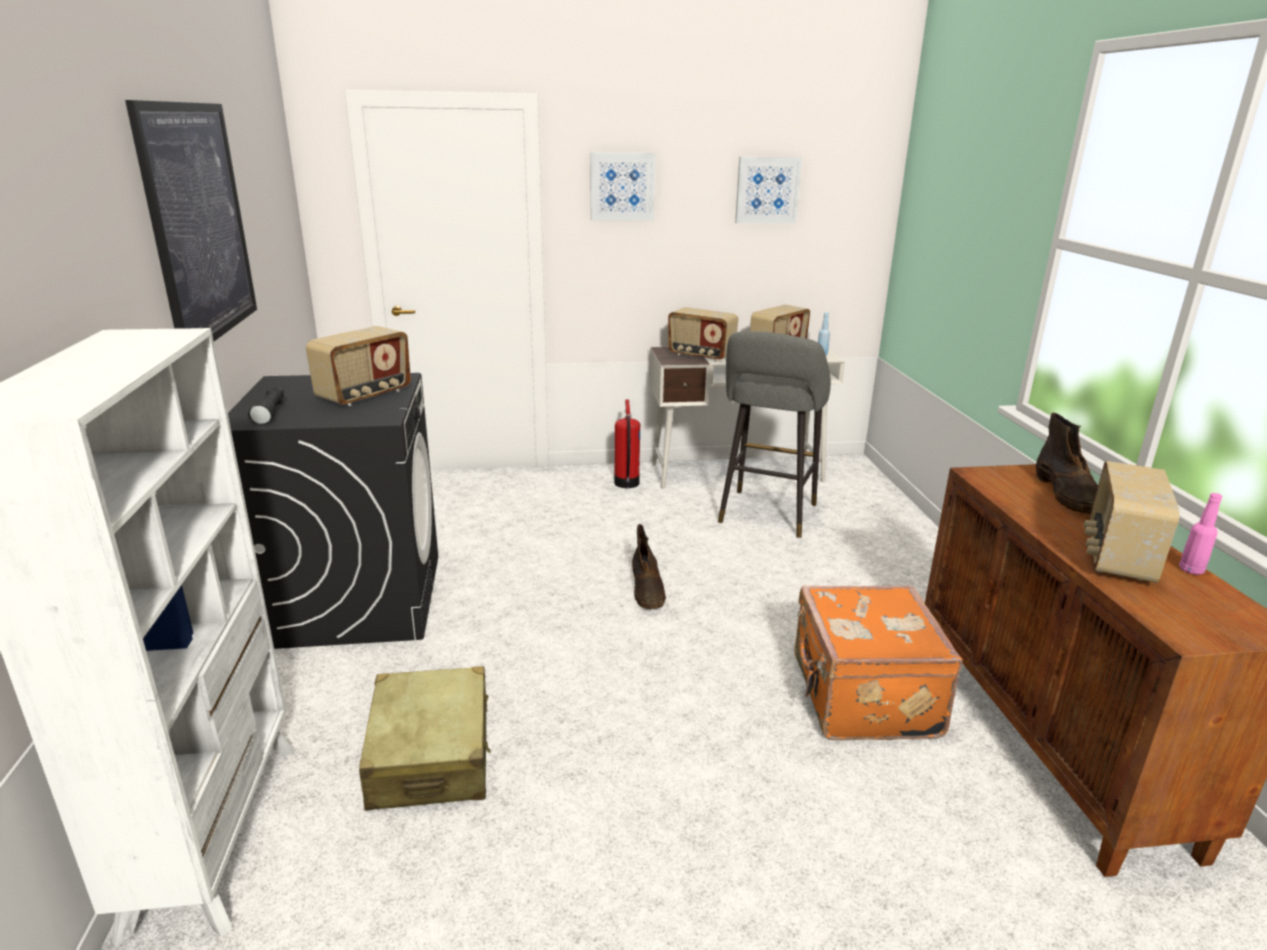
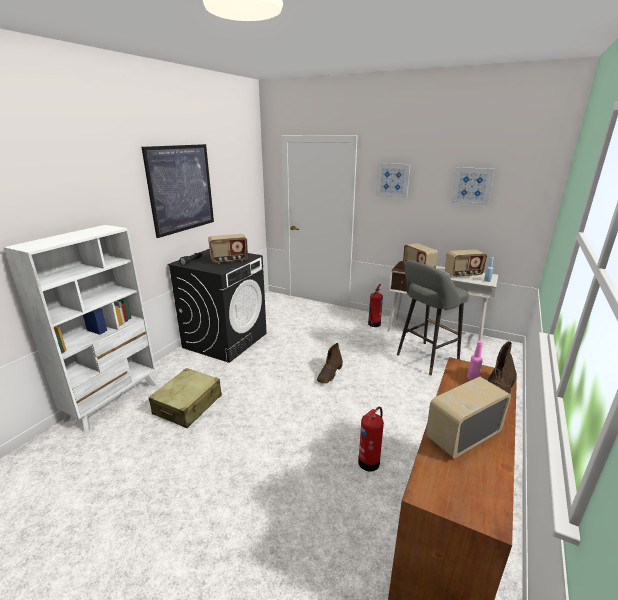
camera: 35 degrees right, 0 degrees up
orange suitcase [795,585,962,741] -> fire extinguisher [358,407,384,472]
pink bottle [1179,493,1222,575] -> pink bottle moved to [467,341,483,380]

